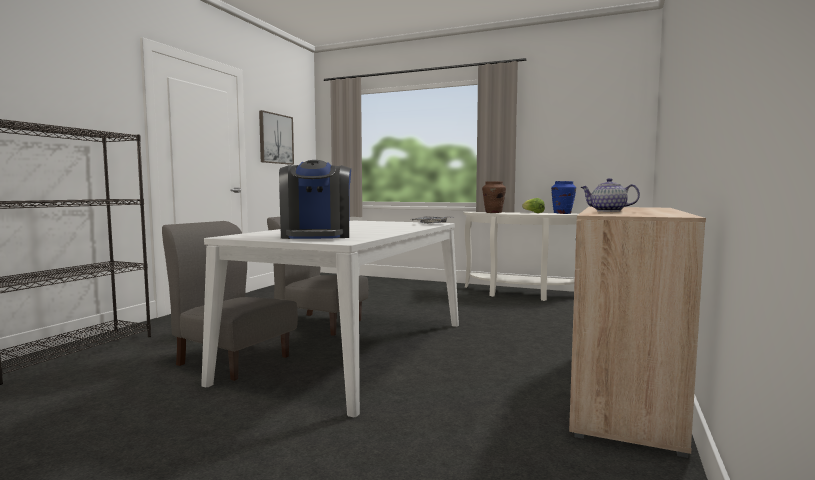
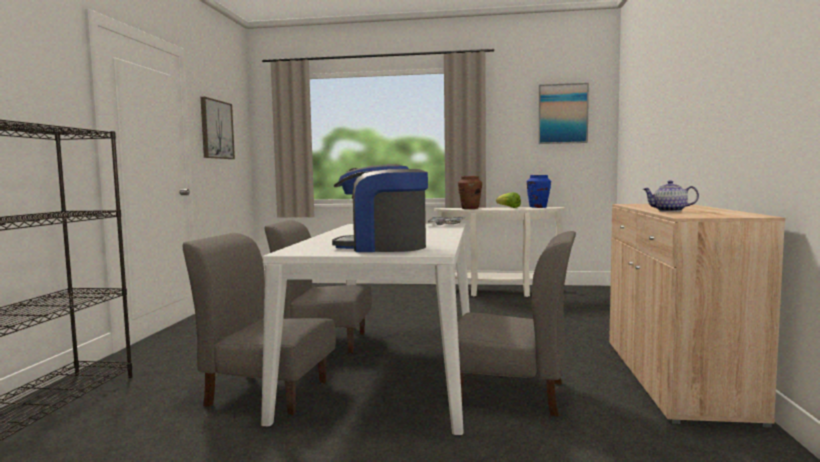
camera: 15 degrees left, 0 degrees up
coffee machine [279,160,351,239] -> coffee machine turned 120 degrees clockwise [332,164,428,252]
none -> grey chair [444,231,576,416]
none -> picture [538,83,589,144]

